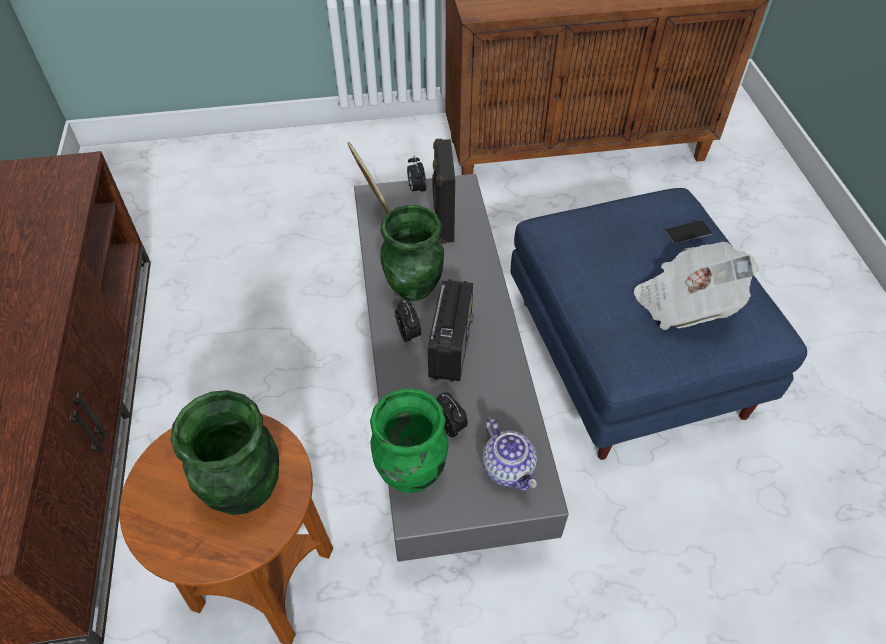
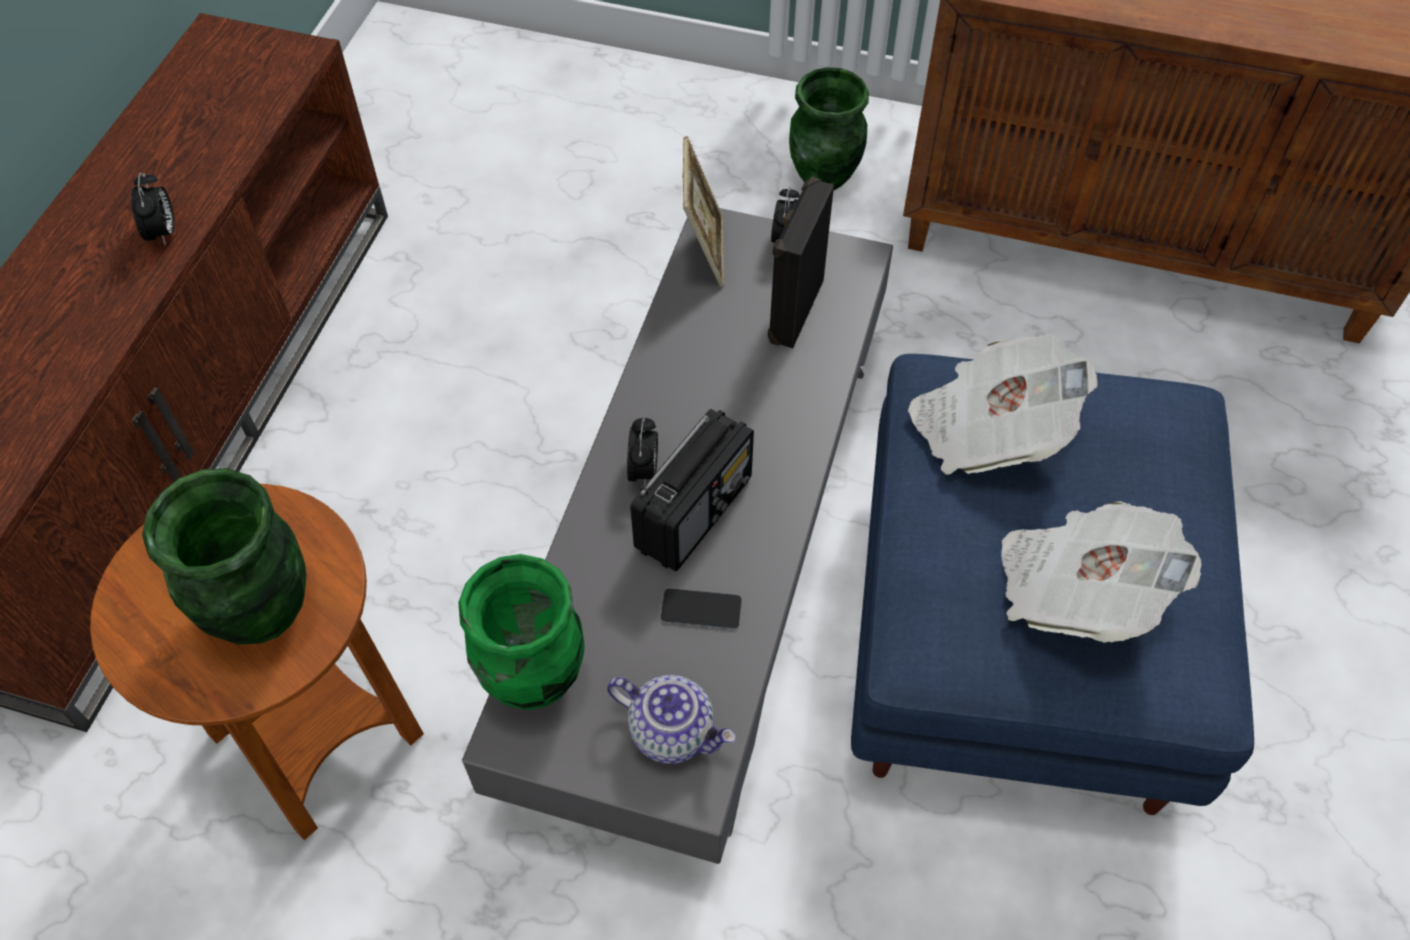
camera: 25 degrees right, 5 degrees up
green vase [380,205,444,301] -> green vase moved to [789,67,869,190]
alarm clock [437,392,468,438] -> alarm clock moved to [131,172,175,246]
teapot [482,418,537,491] -> teapot turned 60 degrees counterclockwise [607,675,736,764]
phone [665,220,712,244] -> phone moved to [661,588,742,629]
none -> newspaper [908,334,1098,475]

